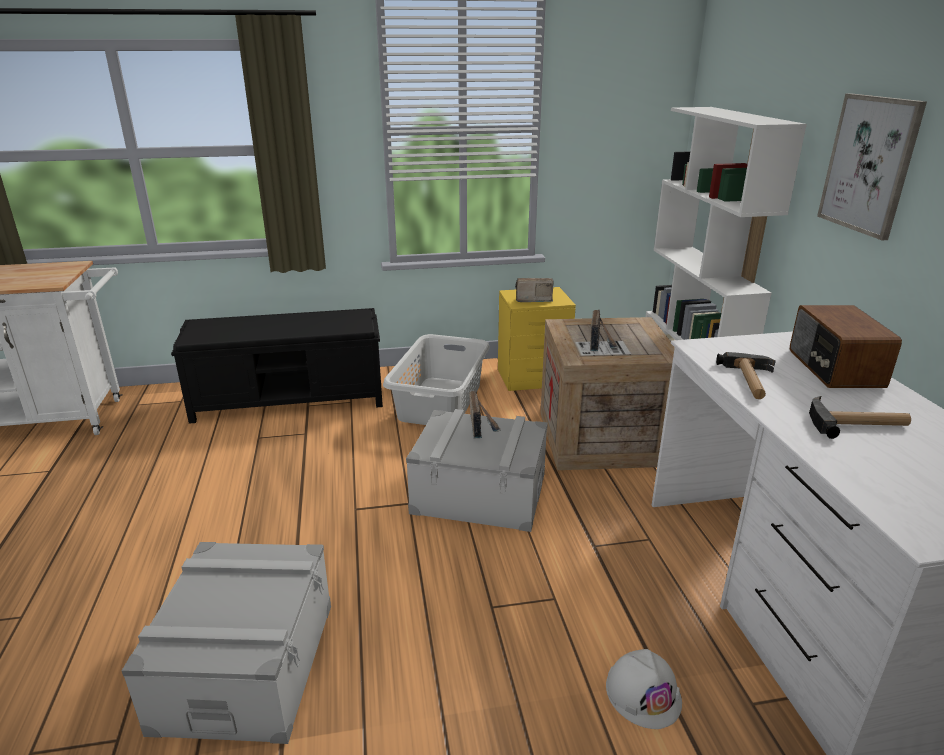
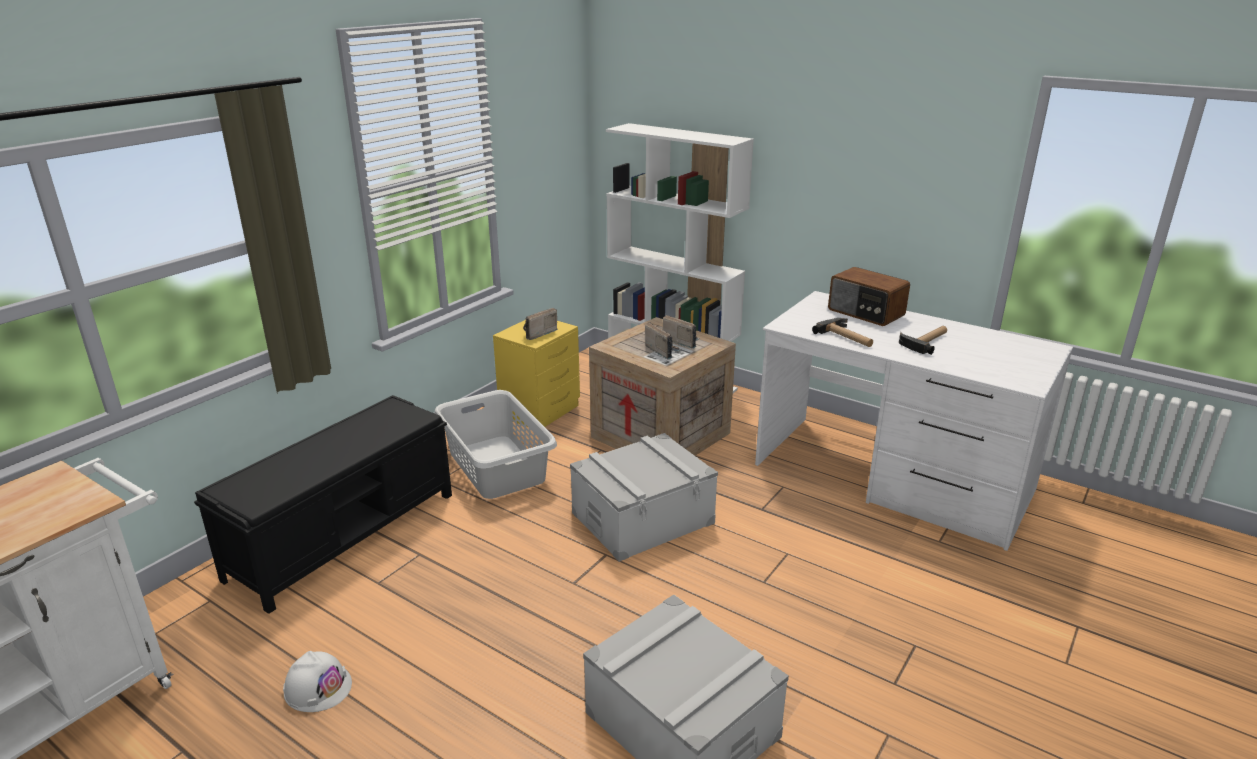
camera: 45 degrees left, 0 degrees up
radio [469,390,501,439] -> radio moved to [663,315,700,349]
white hard hat [606,649,682,729] -> white hard hat moved to [283,651,352,712]
picture [817,94,927,240] -> none

